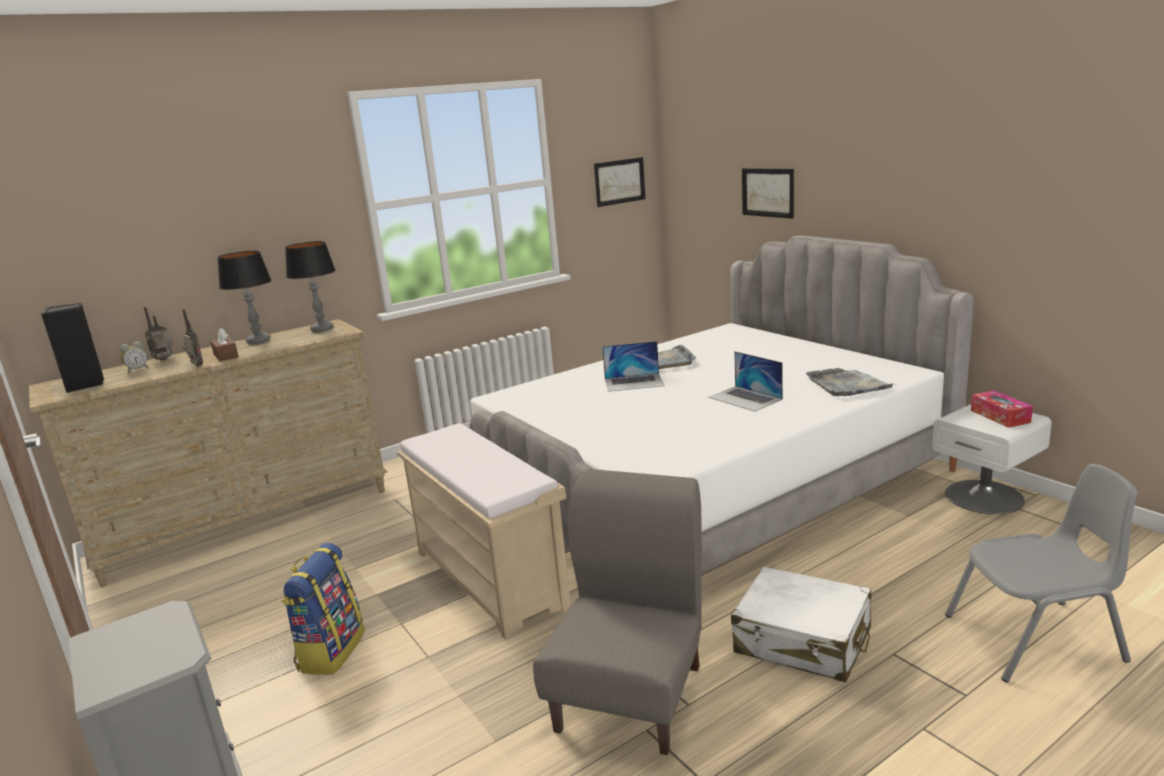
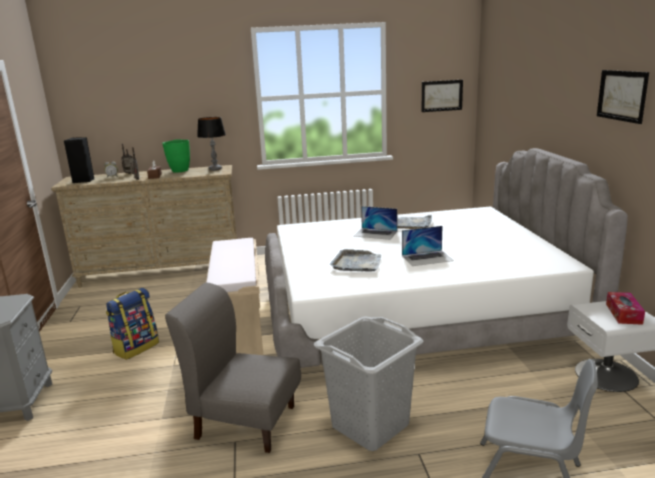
camera: 25 degrees right, 0 degrees up
table lamp [217,251,271,344] -> green vase [162,139,190,173]
grey chair [533,469,702,755] -> grey chair turned 120 degrees counterclockwise [165,282,301,453]
laptop [708,351,783,412] -> laptop turned 90 degrees counterclockwise [402,226,454,266]
white suitcase [731,567,871,682] -> grey laundry basket [313,316,423,451]
picture [742,168,794,219] -> picture moved to [597,70,649,124]
grey tray [806,368,893,396] -> grey tray moved to [330,249,381,272]

